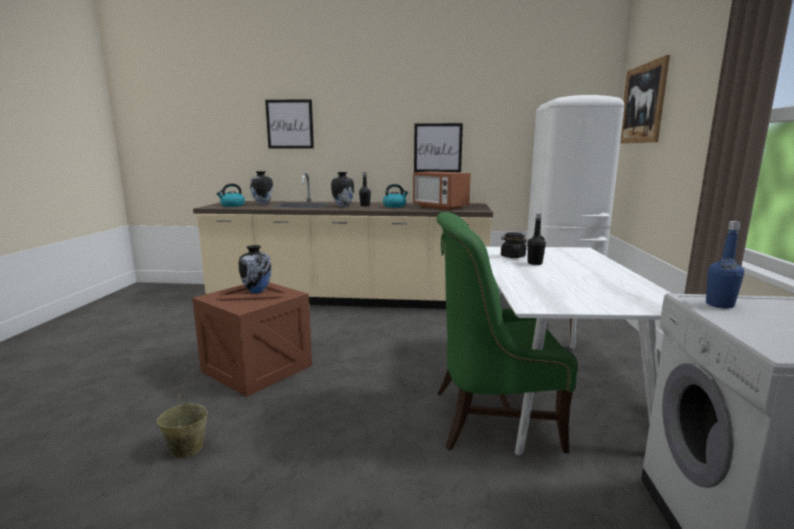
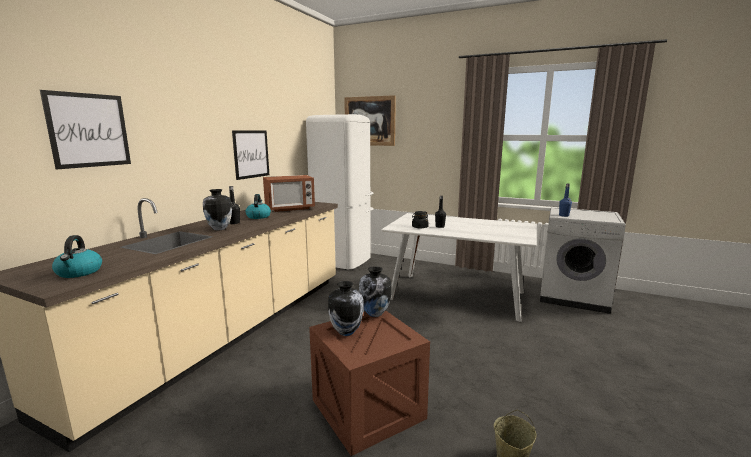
camera: 70 degrees left, 0 degrees up
vase [250,171,273,205] -> vase moved to [359,266,392,317]
green chair [436,212,578,453] -> none

